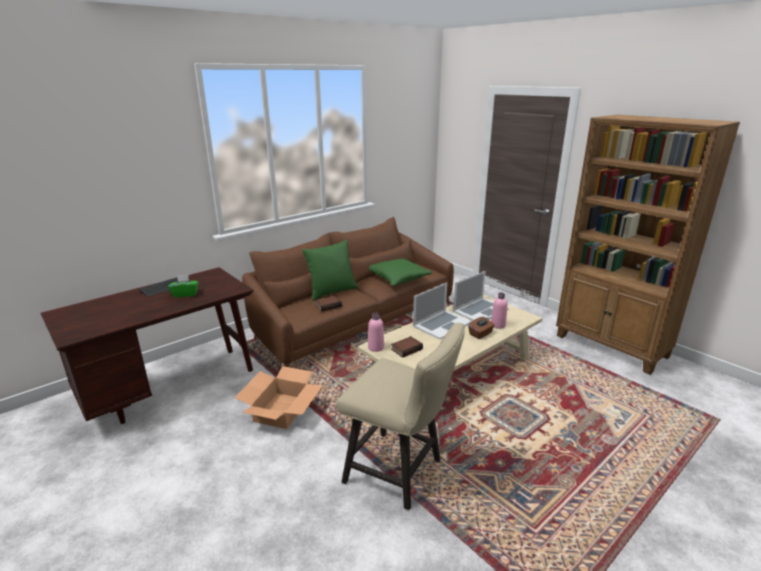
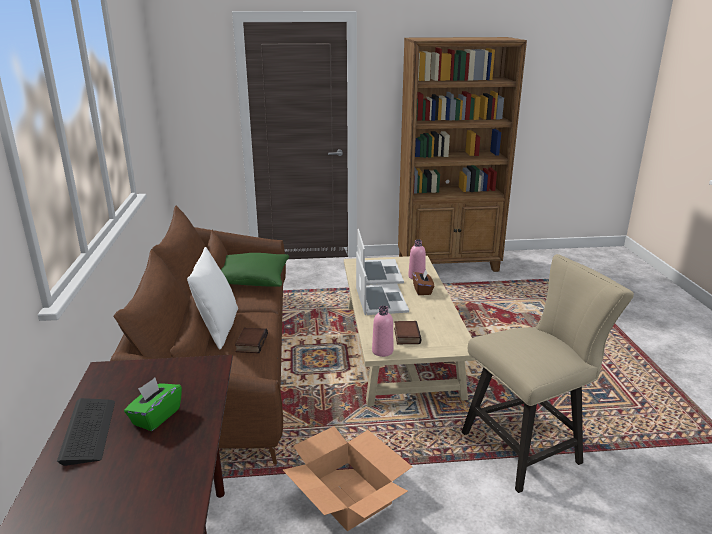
camera: 55 degrees left, 0 degrees up
green pillow [302,240,358,301] -> white pillow [187,247,238,350]

